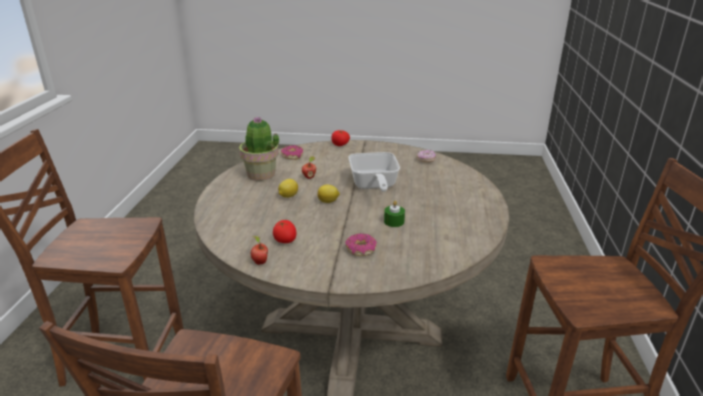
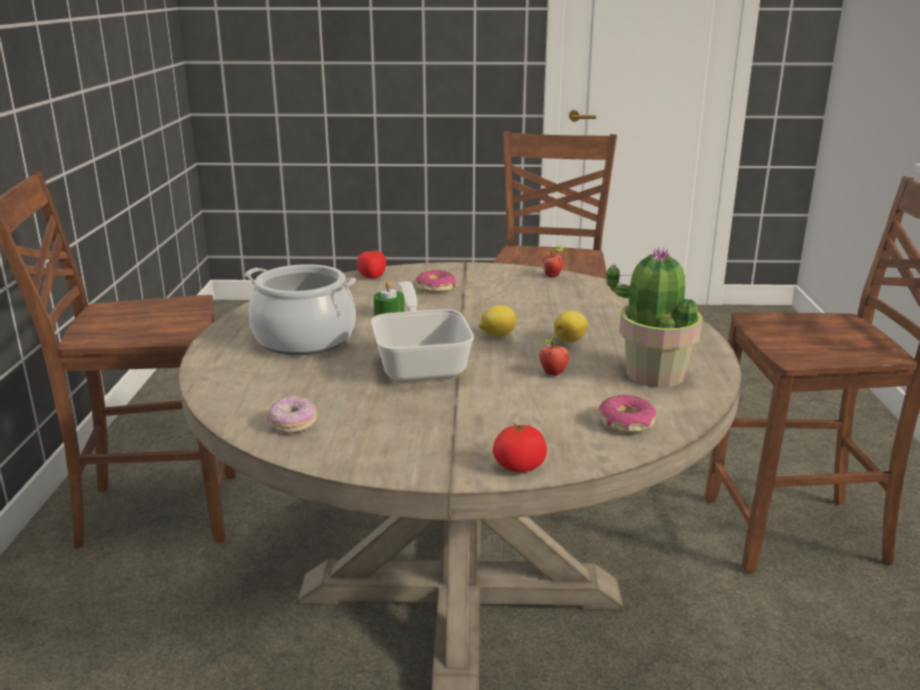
camera: 175 degrees right, 5 degrees down
tomato [273,220,296,243] -> tomato moved to [357,249,386,279]
none -> cooking pot [245,264,356,355]

